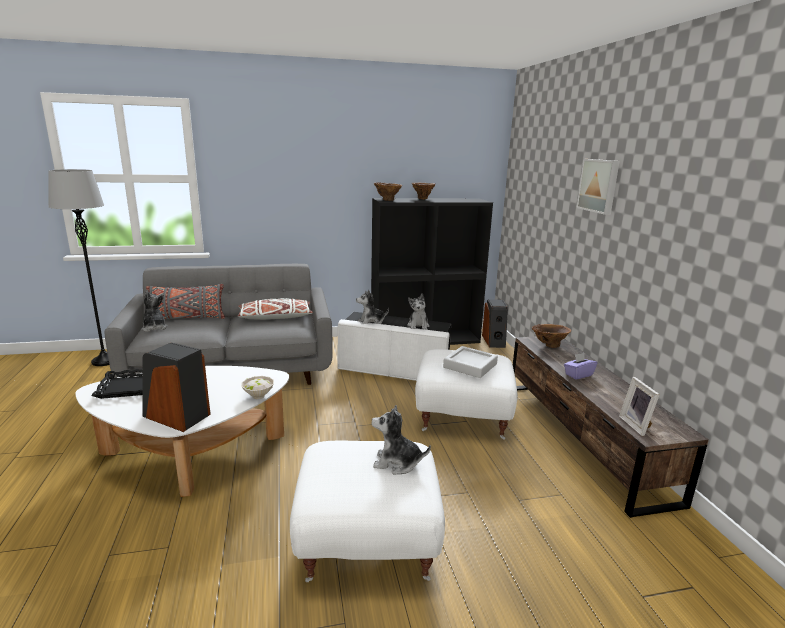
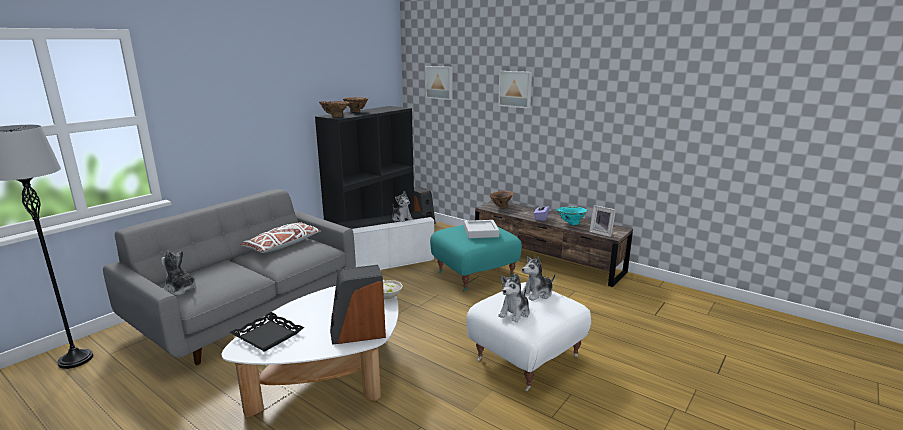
camera: 40 degrees left, 0 degrees up
grey pillow [146,284,225,319] -> none
plush toy [356,290,389,324] -> plush toy moved to [498,274,530,323]
white ottoman [415,349,518,440] -> turquoise ottoman [430,225,522,291]
none -> picture [425,66,452,100]
none -> turquoise vase [556,207,588,225]

